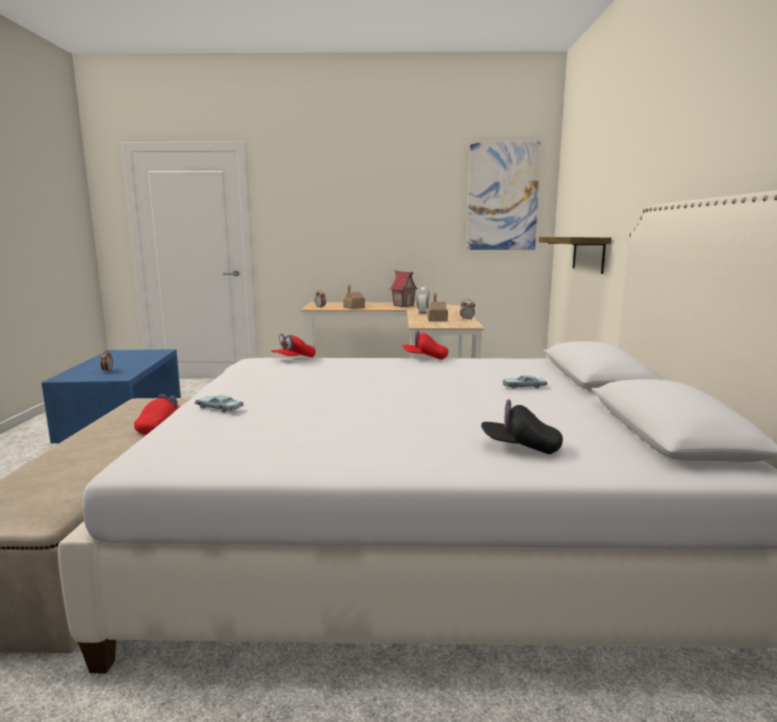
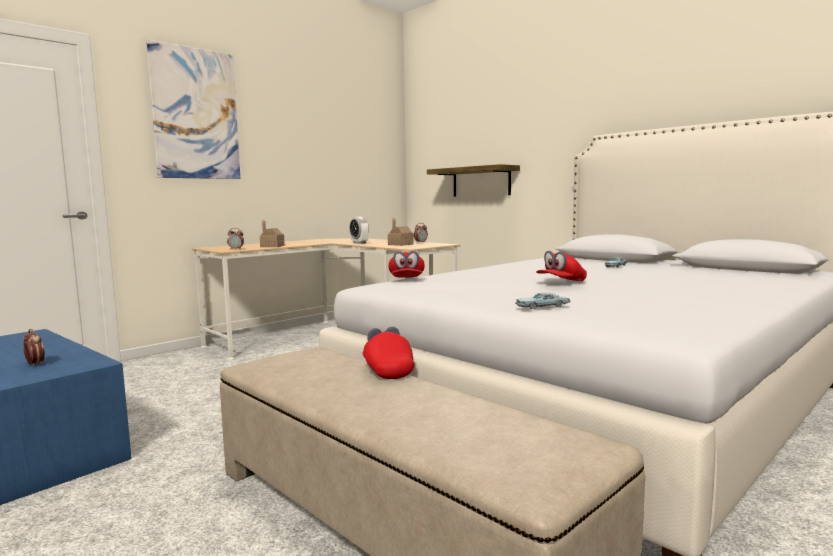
camera: 45 degrees left, 5 degrees down
toy house [390,270,418,307] -> none
red cap [402,330,448,360] -> red cap moved to [536,251,587,281]
picture [467,141,542,250] -> picture moved to [146,39,240,179]
black cap [481,399,563,454] -> none

